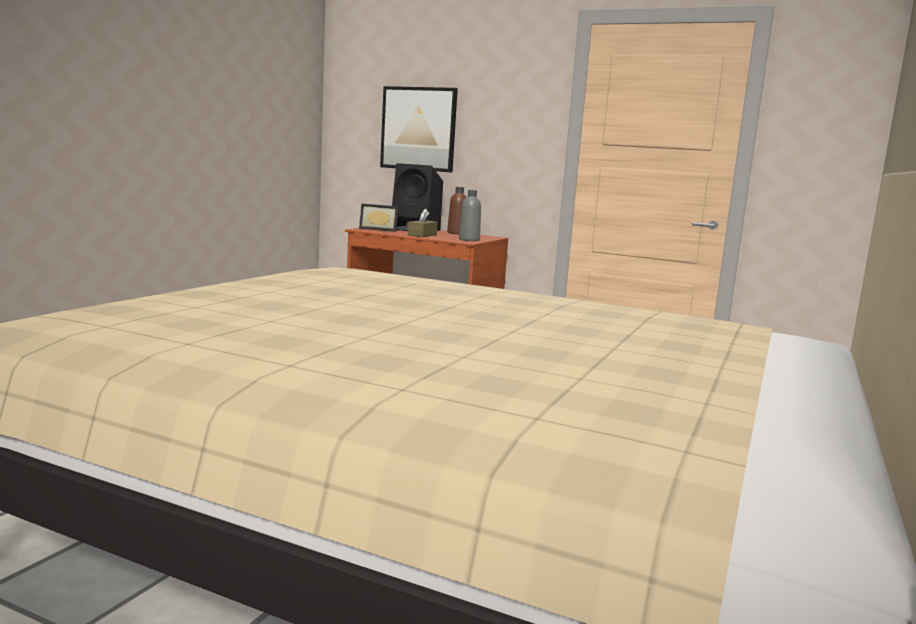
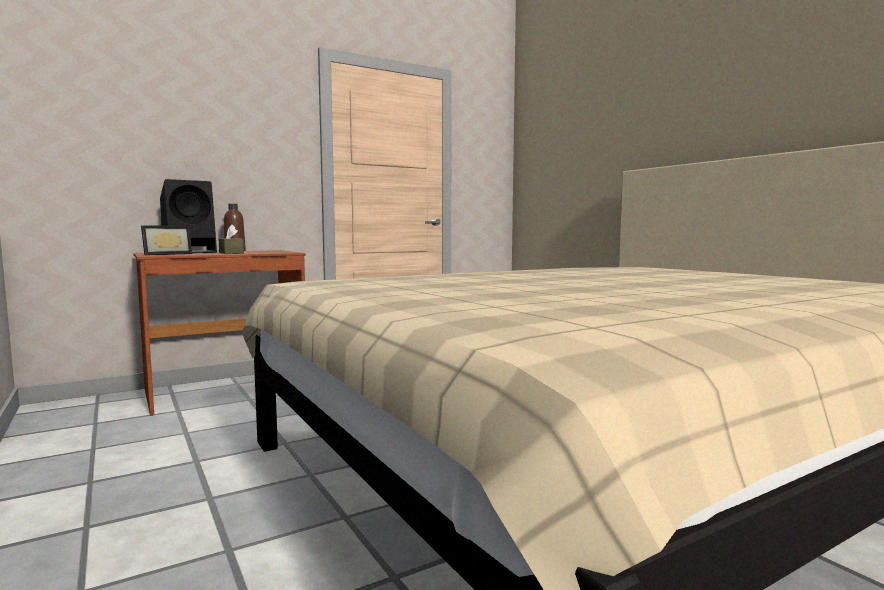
camera: 55 degrees left, 5 degrees down
picture [380,86,458,173] -> none
grey bottle [459,190,481,241] -> none

